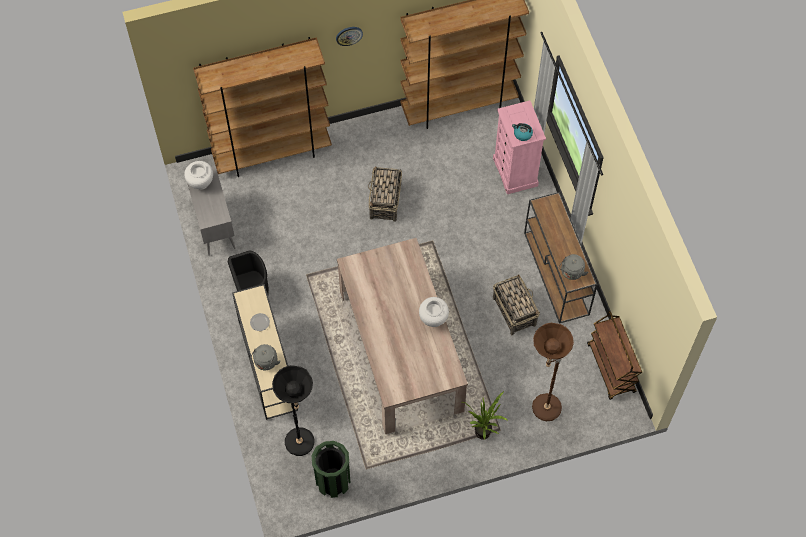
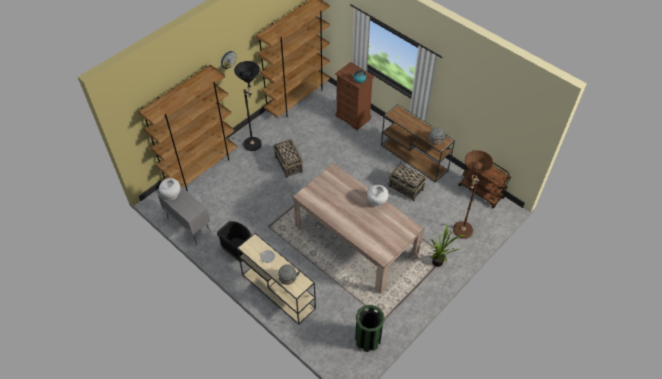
camera: 30 degrees left, 10 degrees down
black floor lamp [272,365,315,456] -> black floor lamp moved to [234,61,262,151]
pink dresser [493,100,546,194] -> brown dresser [335,62,374,130]

